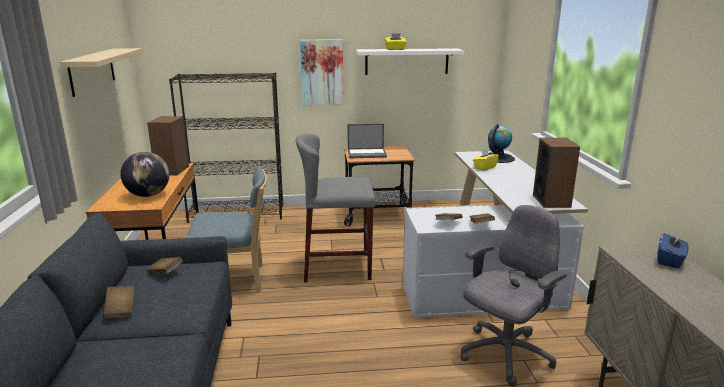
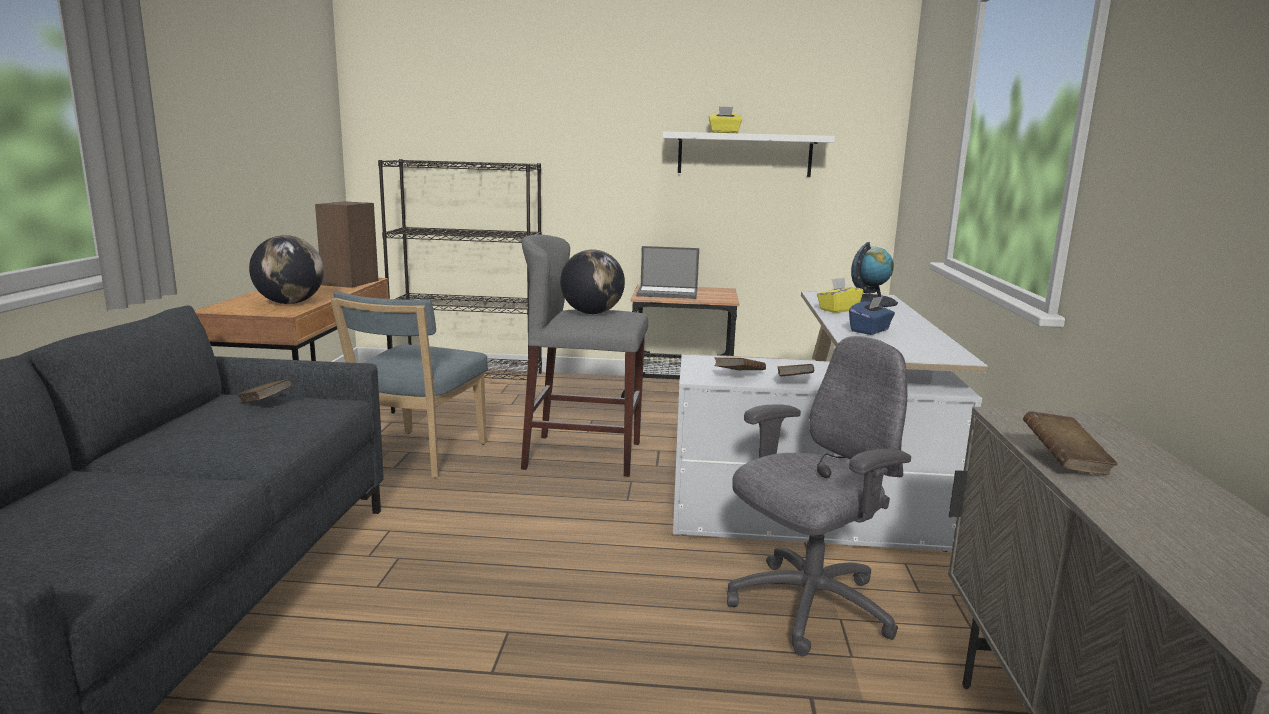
camera: 10 degrees right, 5 degrees down
beige shelf [60,48,142,97] -> none
brown book [103,286,134,318] -> brown book moved to [1023,411,1117,475]
blue chair [186,166,267,293] -> blue chair turned 105 degrees clockwise [330,291,488,478]
picture [300,39,344,105] -> none
speaker [533,138,580,208] -> none
blue tissue box [658,232,689,268] -> blue tissue box moved to [849,296,895,335]
none -> globe [560,249,625,314]

